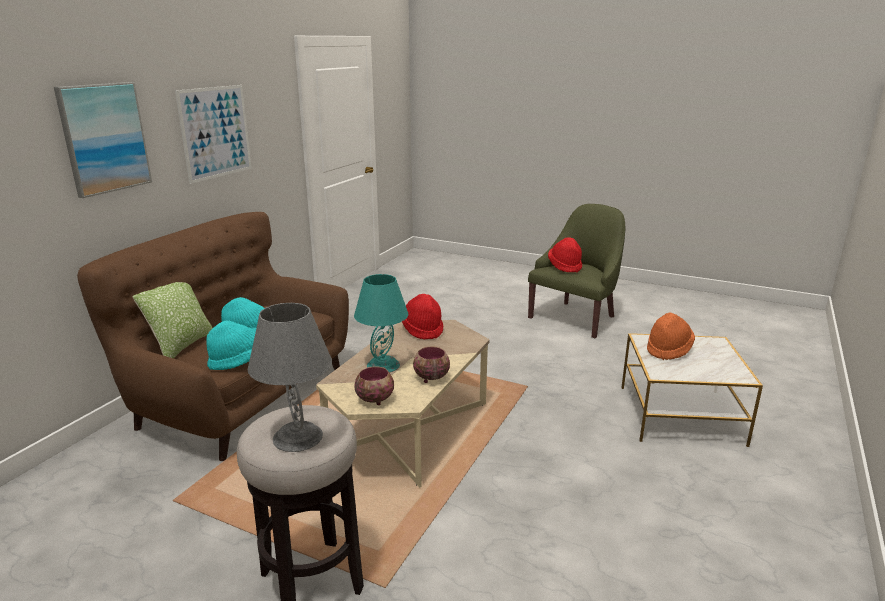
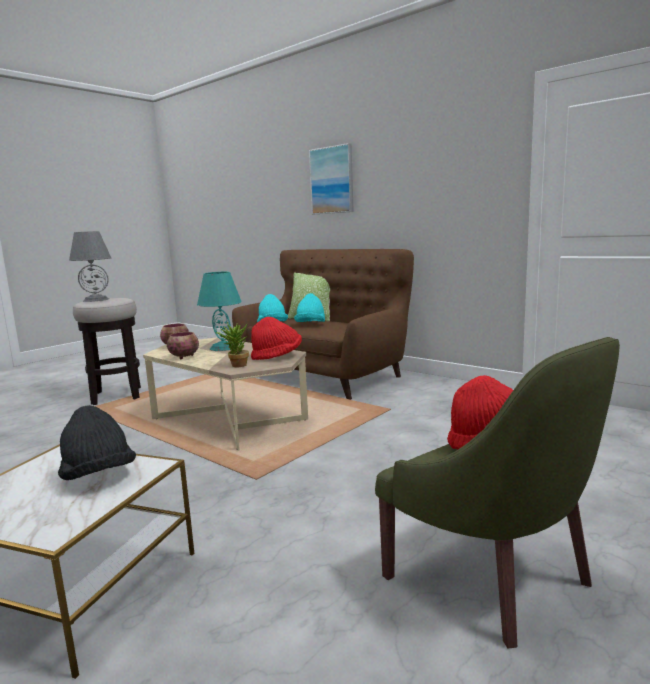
camera: 105 degrees right, 10 degrees down
picture [175,85,252,184] -> none
orange hat [647,313,695,360] -> black hat [58,405,136,480]
none -> potted plant [215,322,249,367]

